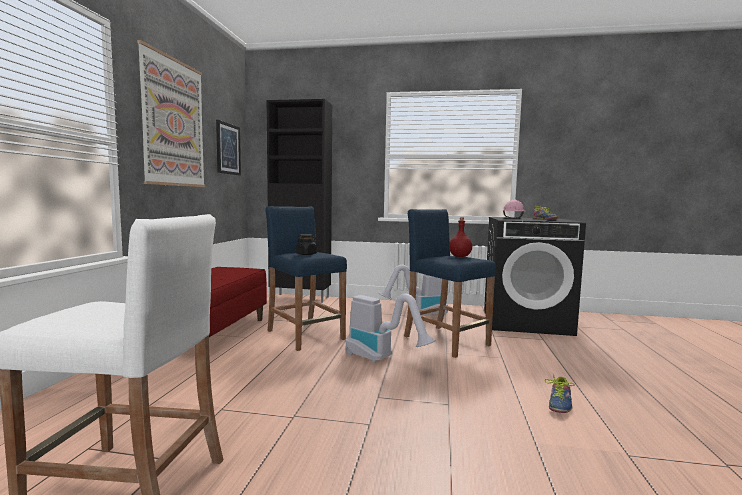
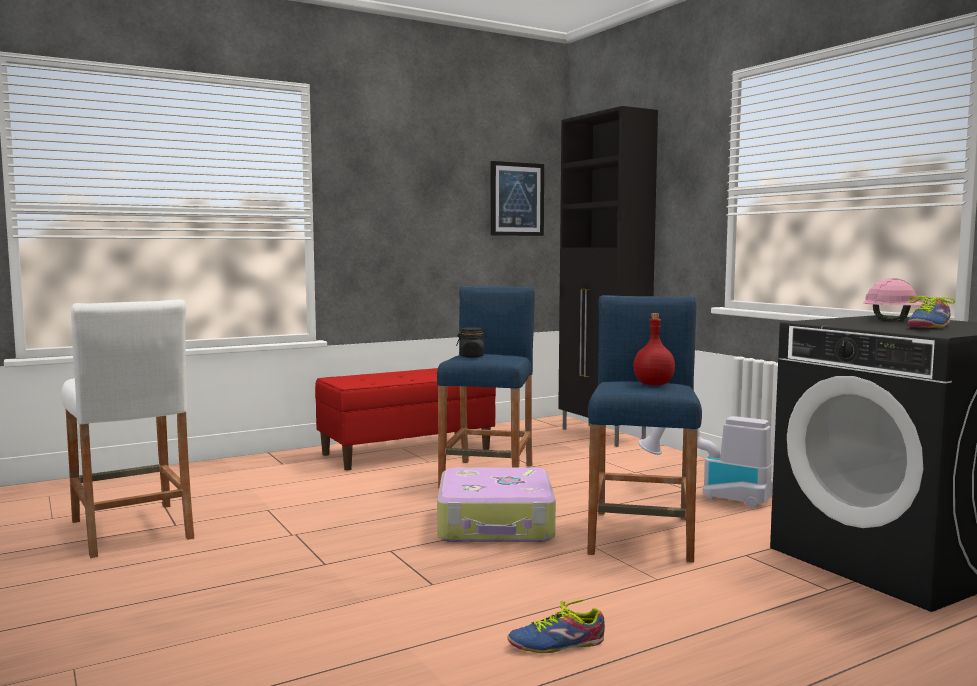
camera: 50 degrees right, 0 degrees up
picture [137,40,205,187] -> none
vacuum cleaner [346,293,436,363] -> suitcase [437,467,556,542]

